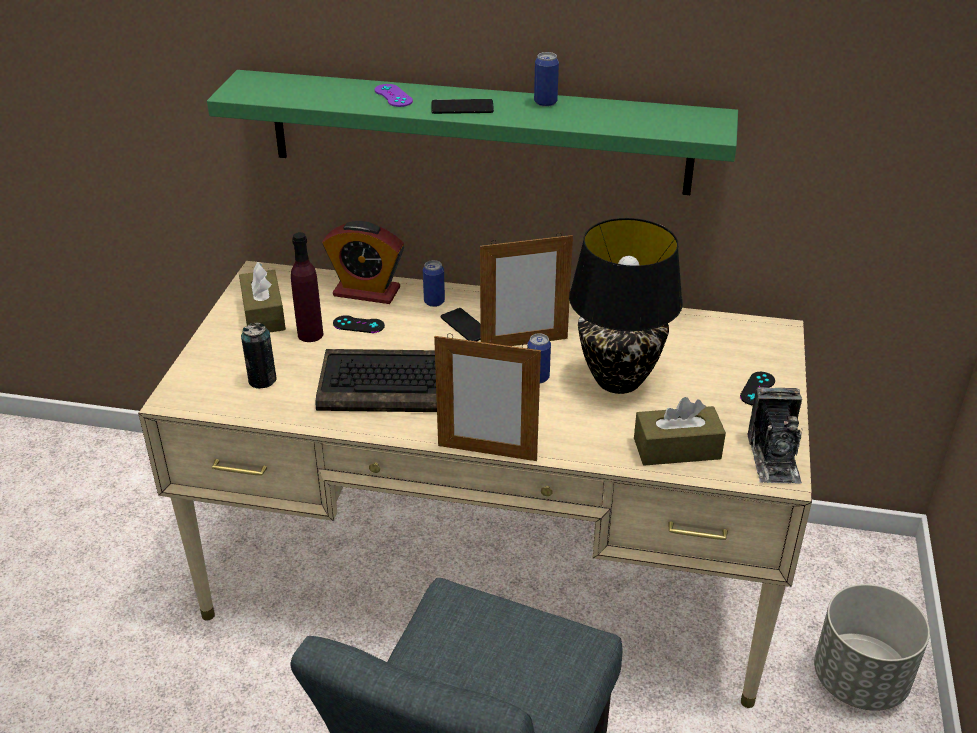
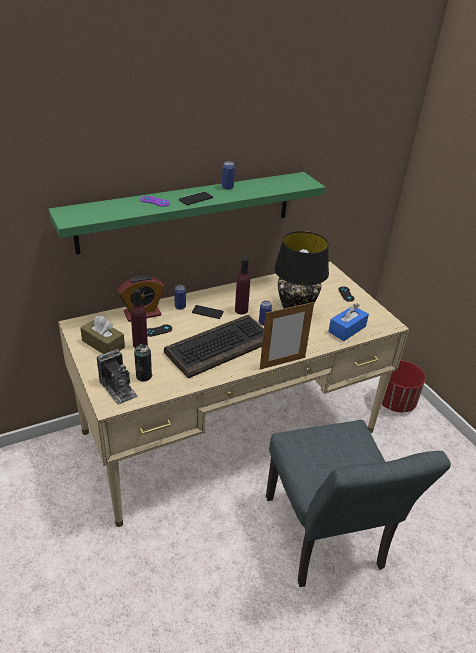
camera: 40 degrees left, 0 degrees up
picture frame [480,233,573,346] -> purple bottle [235,258,250,314]
brown tissue box [634,397,726,466] -> blue tissue box [328,303,369,341]
camera [747,387,802,484] -> camera moved to [97,349,138,405]
grey planter [814,584,930,711] -> red planter [382,360,426,413]

